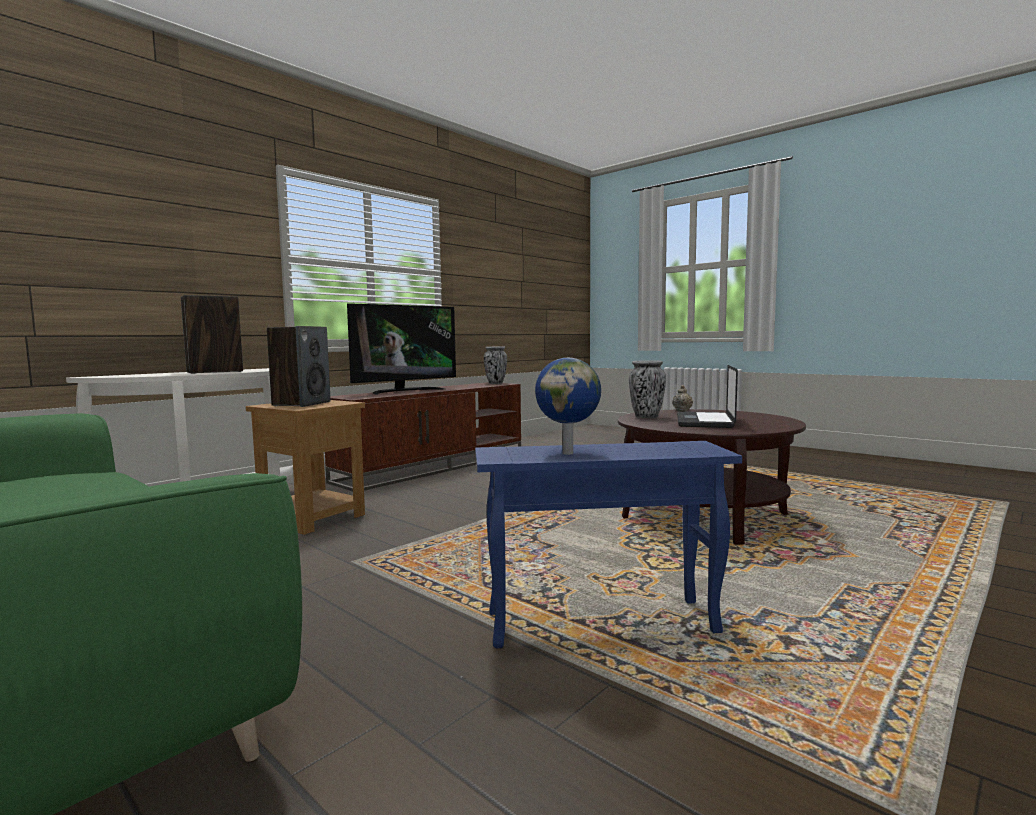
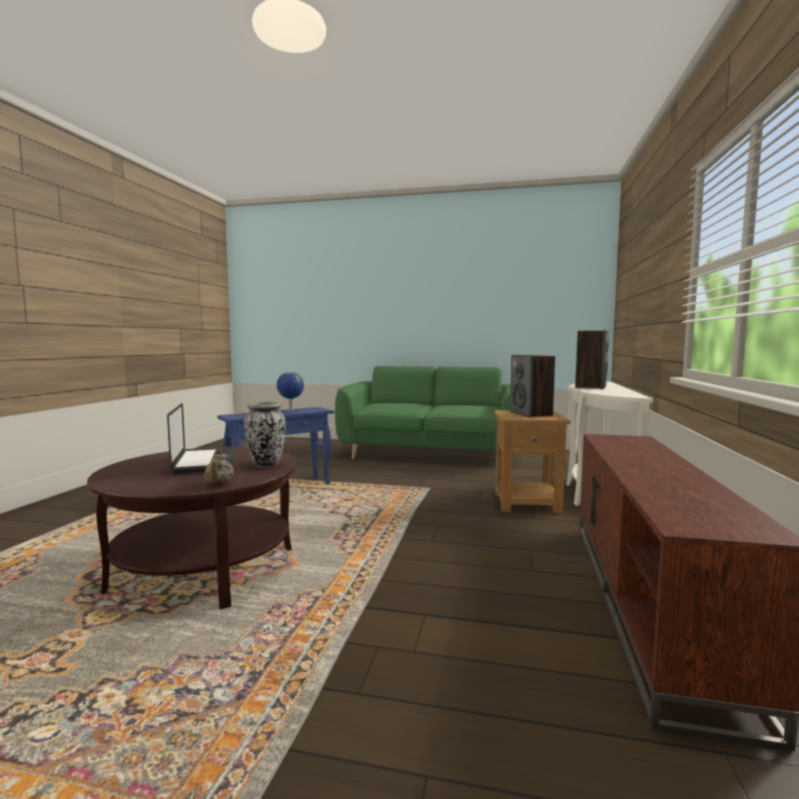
camera: 150 degrees right, 0 degrees up
television [347,303,456,395] -> none
vase [484,347,507,384] -> none

